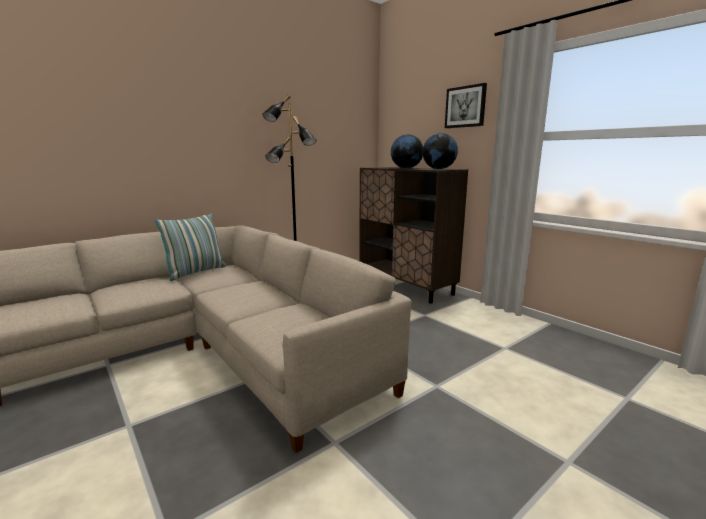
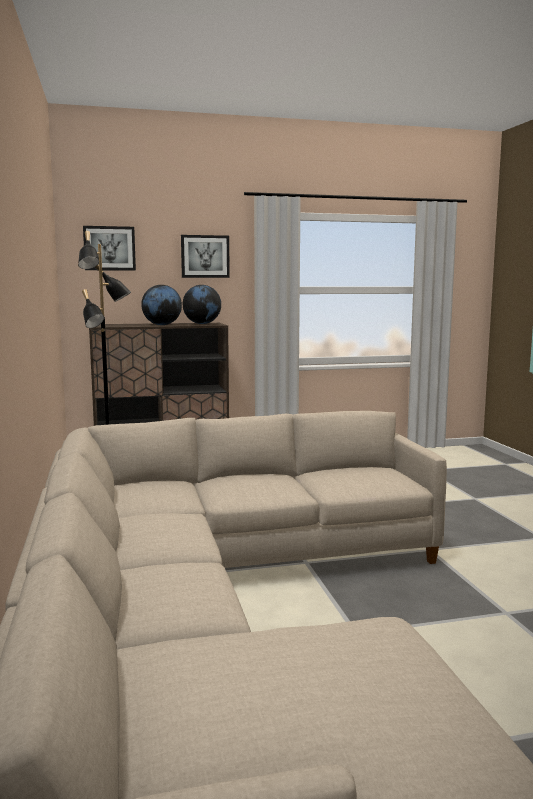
camera: 65 degrees left, 5 degrees down
pillow [155,214,226,281] -> none
none -> picture [83,226,136,271]

